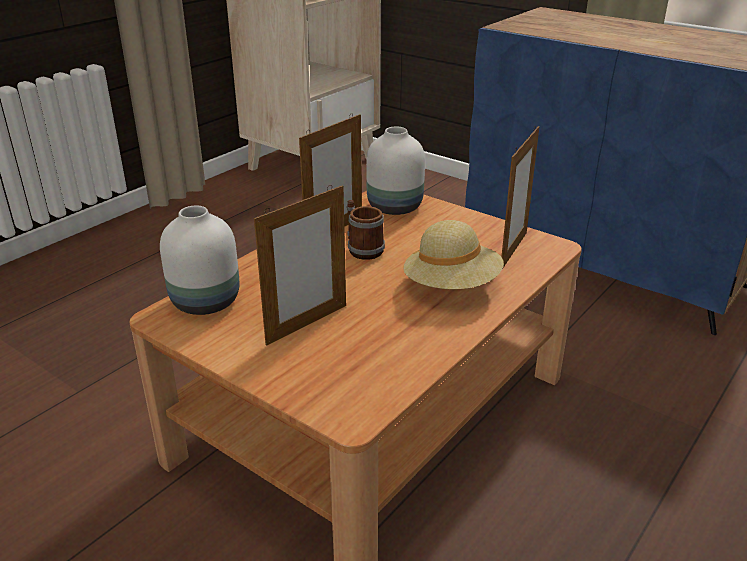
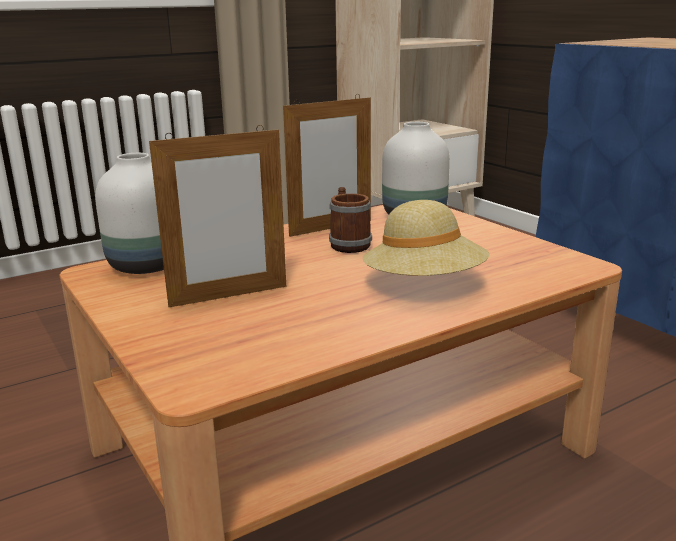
camera: 20 degrees right, 10 degrees down
picture frame [502,126,539,268] -> none

